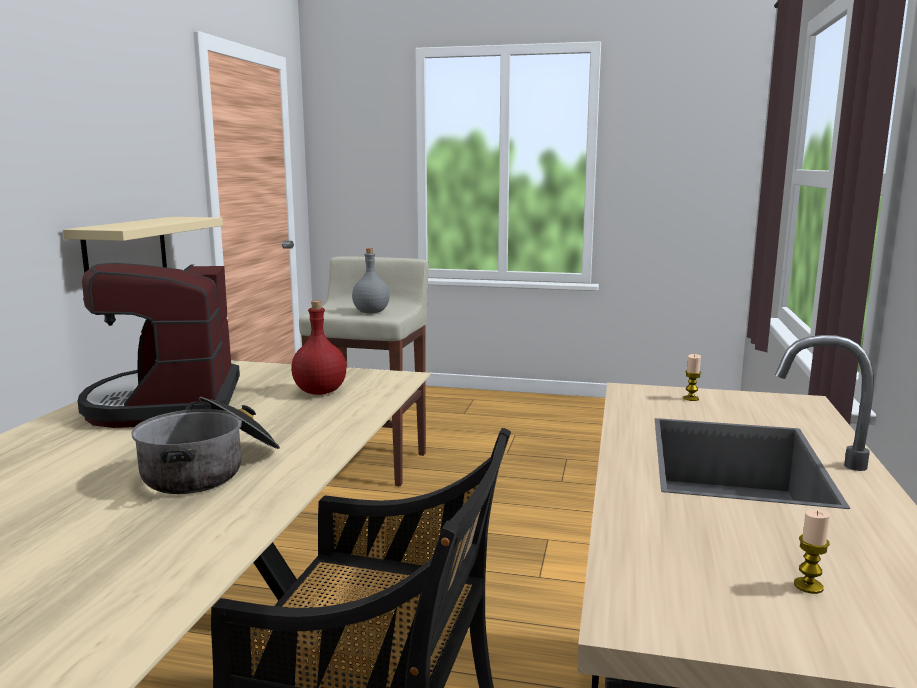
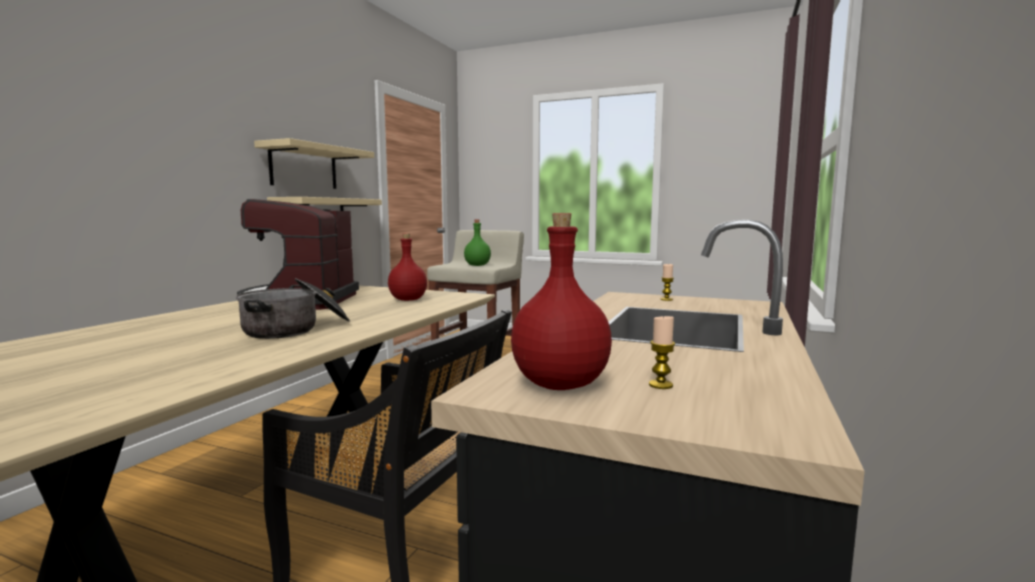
camera: 10 degrees right, 5 degrees down
grey bottle [352,248,390,313] -> green bottle [464,219,491,266]
none -> beige shelf [254,138,374,189]
none -> red bottle [511,213,612,390]

